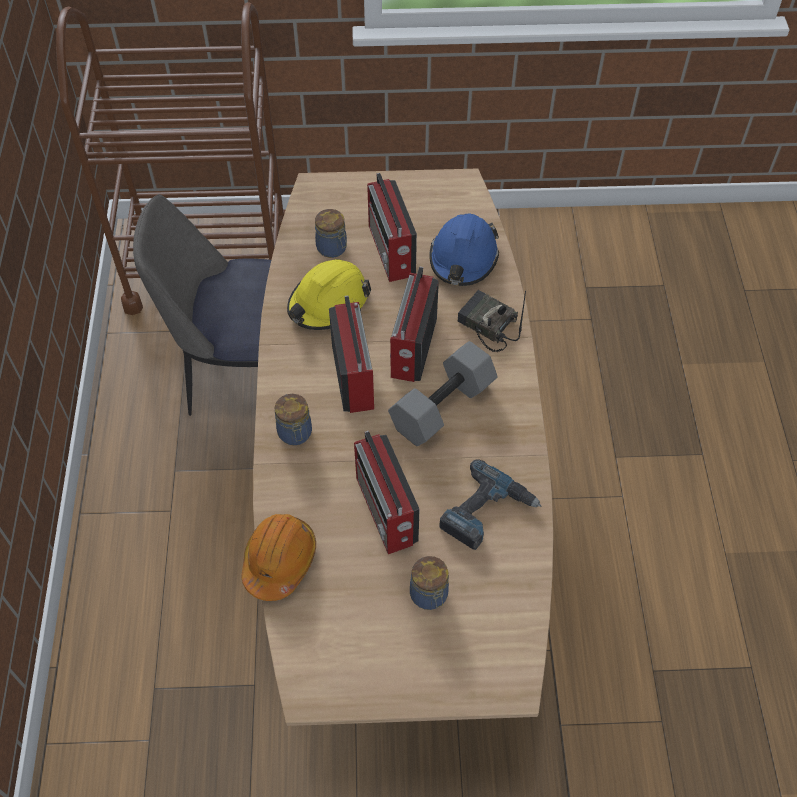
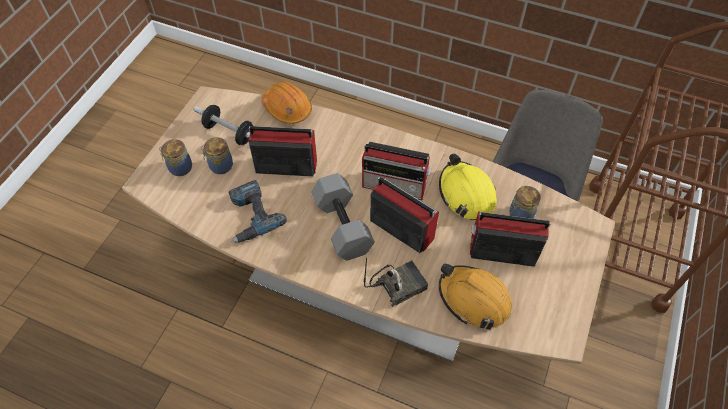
camera: 115 degrees right, 0 degrees up
jar [275,394,312,445] -> jar moved to [159,139,192,176]
blue hard hat [429,213,499,286] -> orange hard hat [439,264,512,330]
none -> dumbbell [193,105,253,145]

